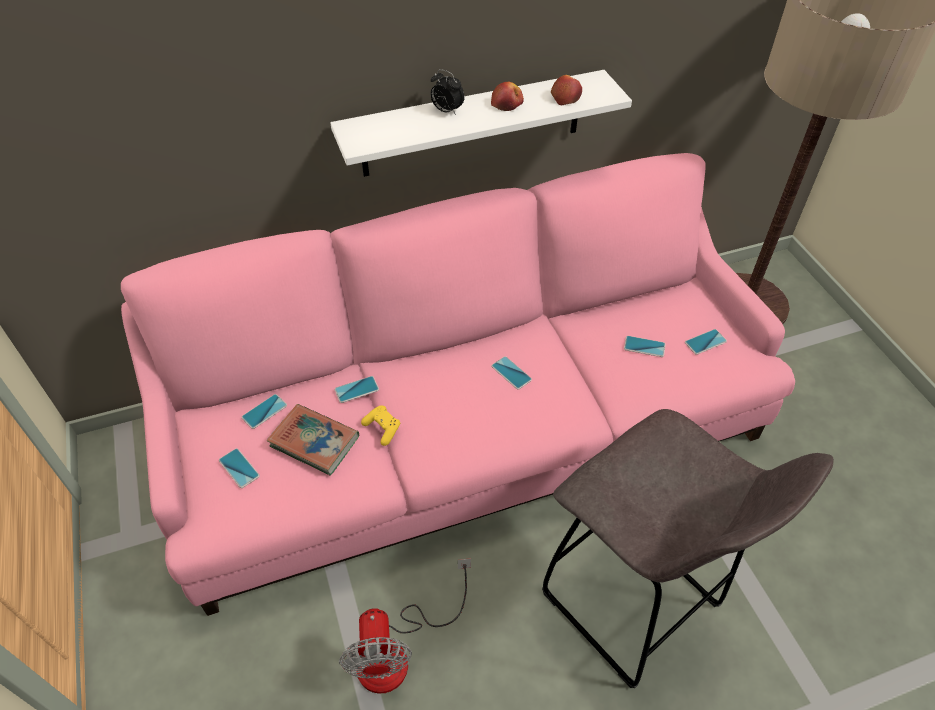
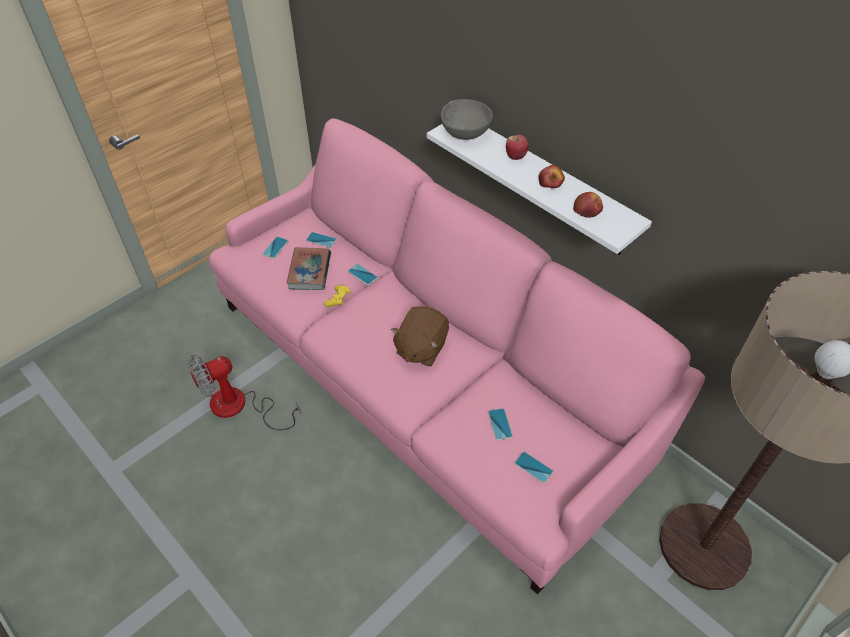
camera: 65 degrees right, 0 degrees up
alarm clock [431,69,465,115] -> apple [506,135,529,160]
phone [491,356,532,390] -> brown plush toy [391,306,449,366]
grey stool [542,409,834,688] -> none
none -> grey bowl [441,99,493,140]

